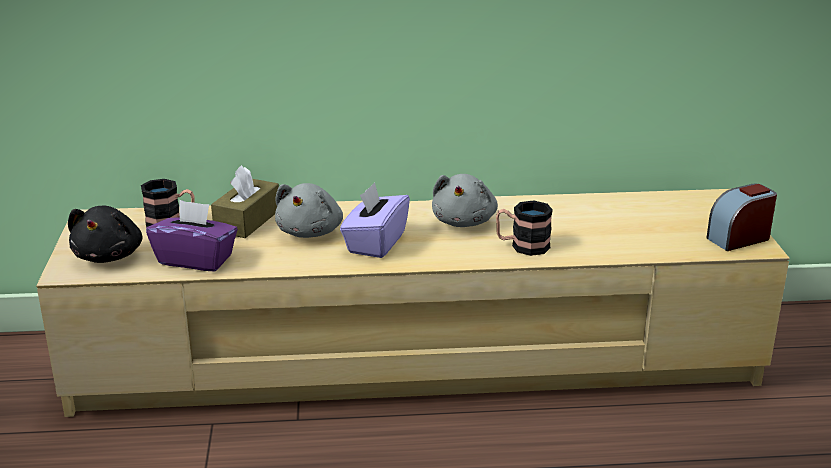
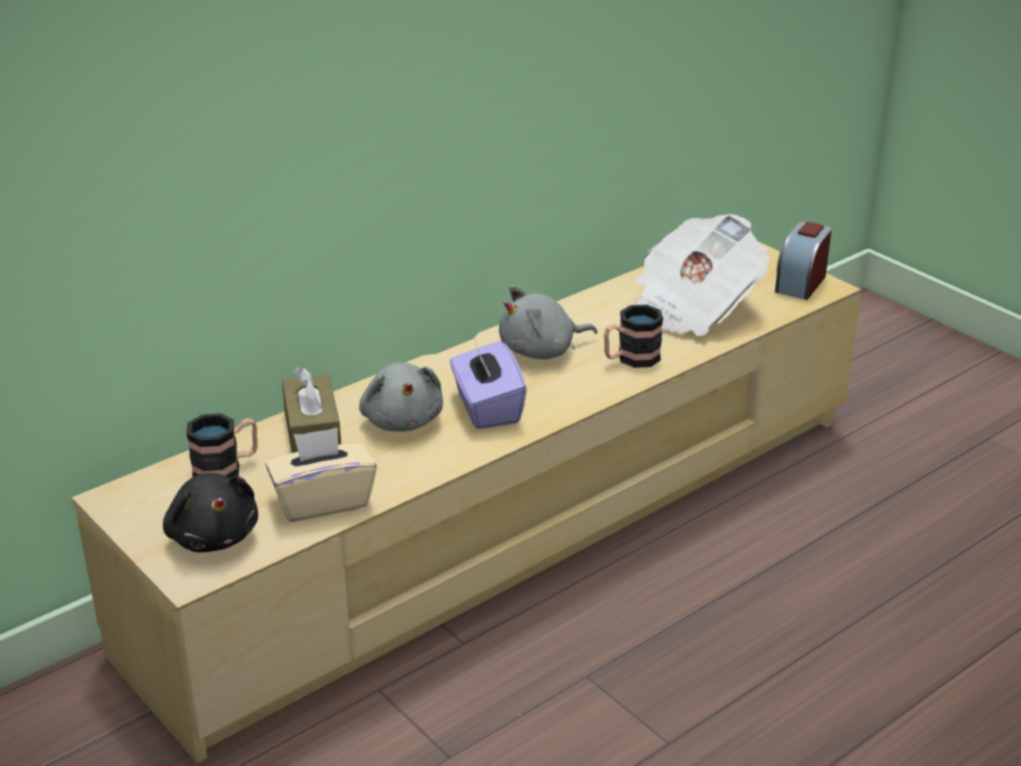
camera: 35 degrees left, 5 degrees up
purple tissue box [146,200,238,272] -> beige tissue box [265,427,377,522]
grey plush toy [432,174,498,227] -> grey plush toy turned 90 degrees clockwise [499,285,598,359]
none -> newspaper [635,214,769,336]

